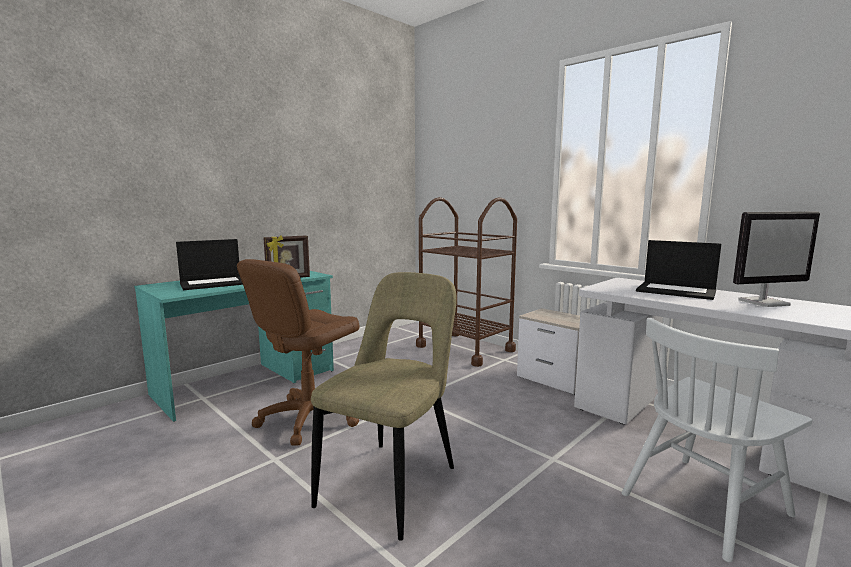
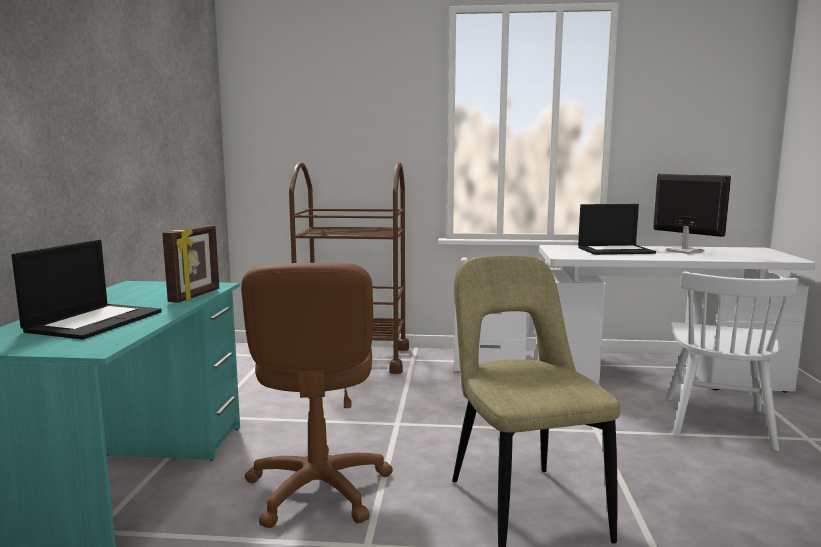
camera: 40 degrees left, 0 degrees up
monitor [733,212,820,307] -> monitor turned 75 degrees counterclockwise [653,174,731,254]

